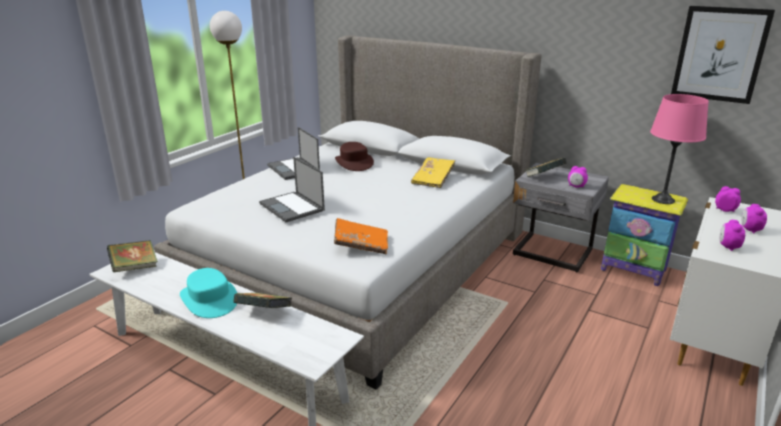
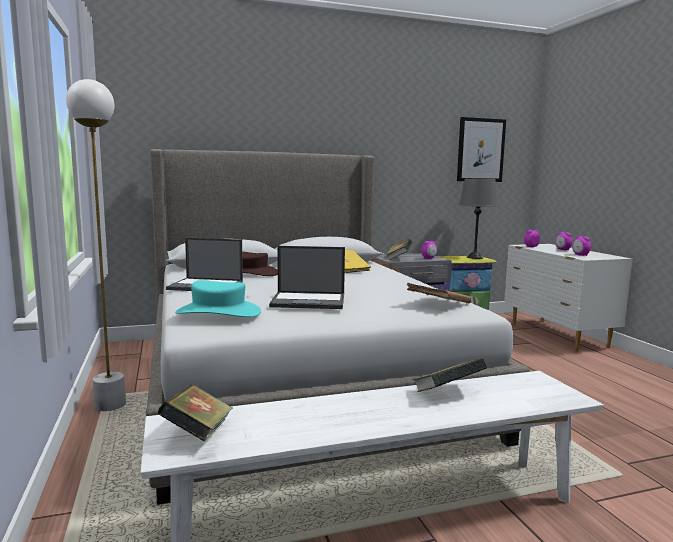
camera: 50 degrees left, 15 degrees down
turquoise hat [180,268,237,318] -> turquoise hat moved to [175,281,261,317]
pink table lamp [650,94,709,204] -> grey table lamp [459,179,498,259]

